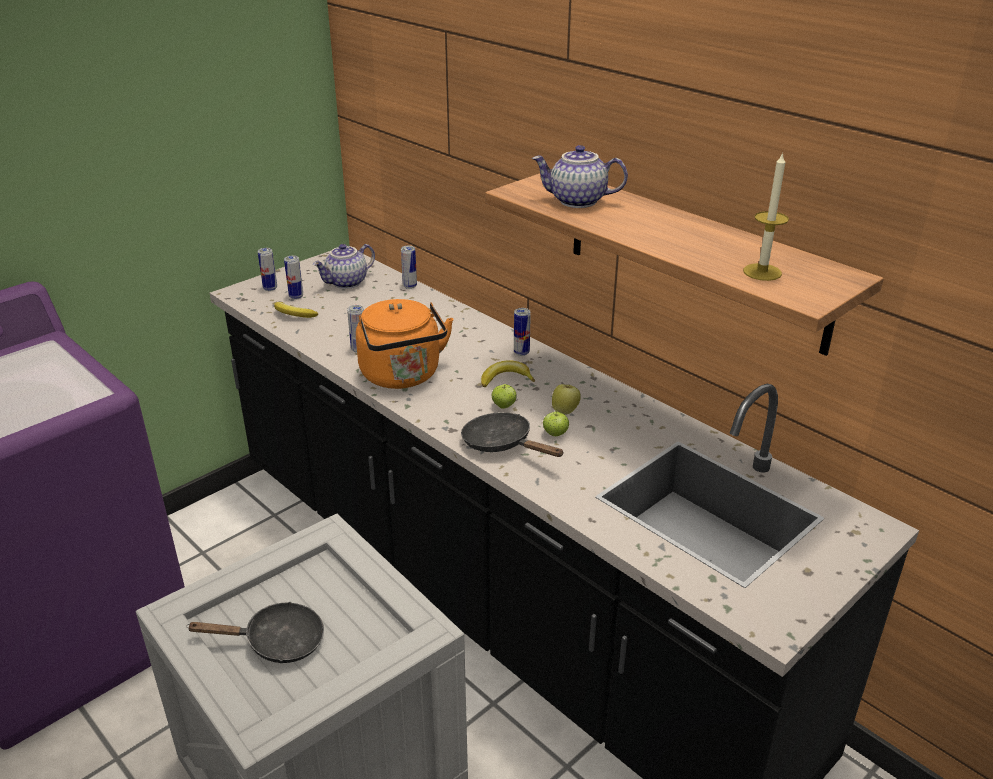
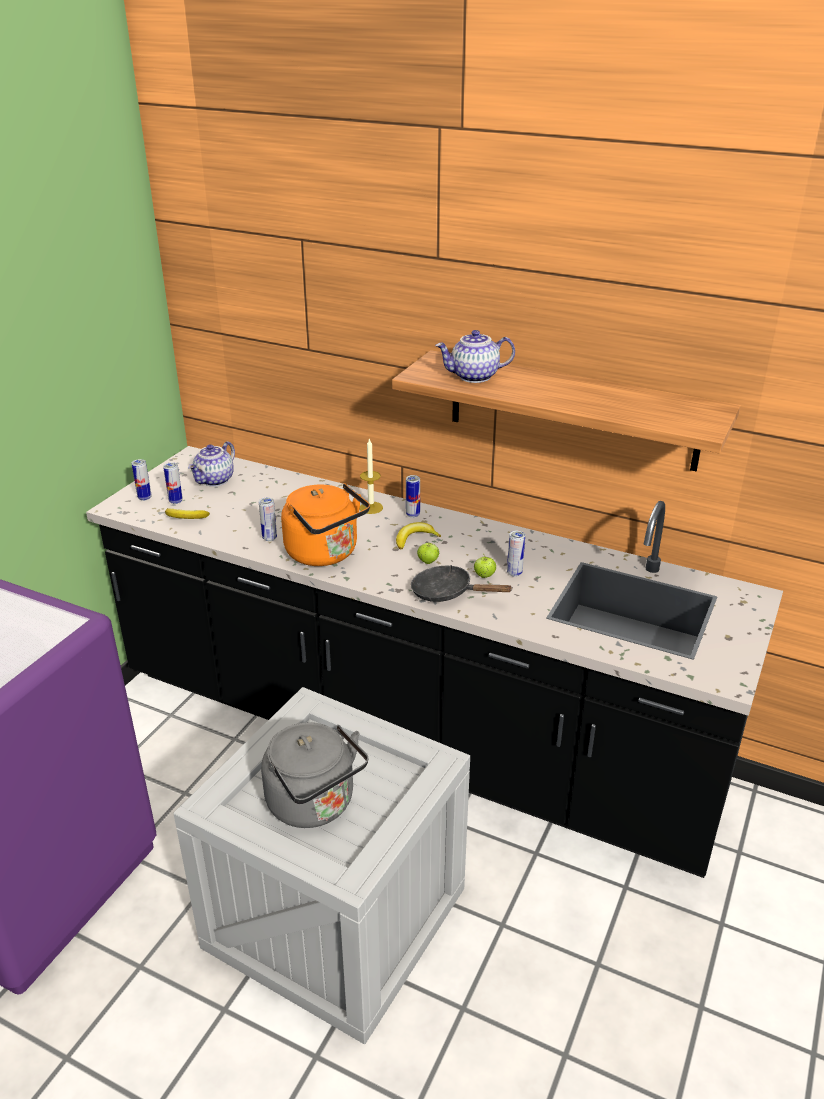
camera: 20 degrees left, 0 degrees up
black frying pan [186,602,324,663] -> grey kettle [261,722,368,828]
can [401,246,417,289] -> can moved to [507,531,525,577]
apple [552,384,581,415] -> none
candle [743,152,789,281] -> candle moved to [360,438,383,514]

